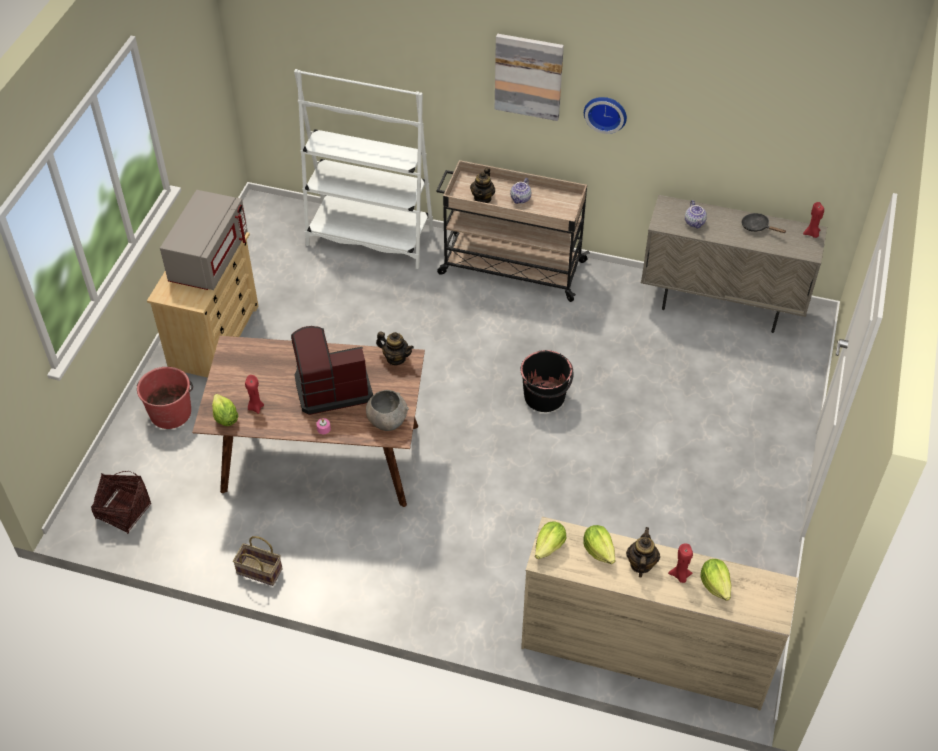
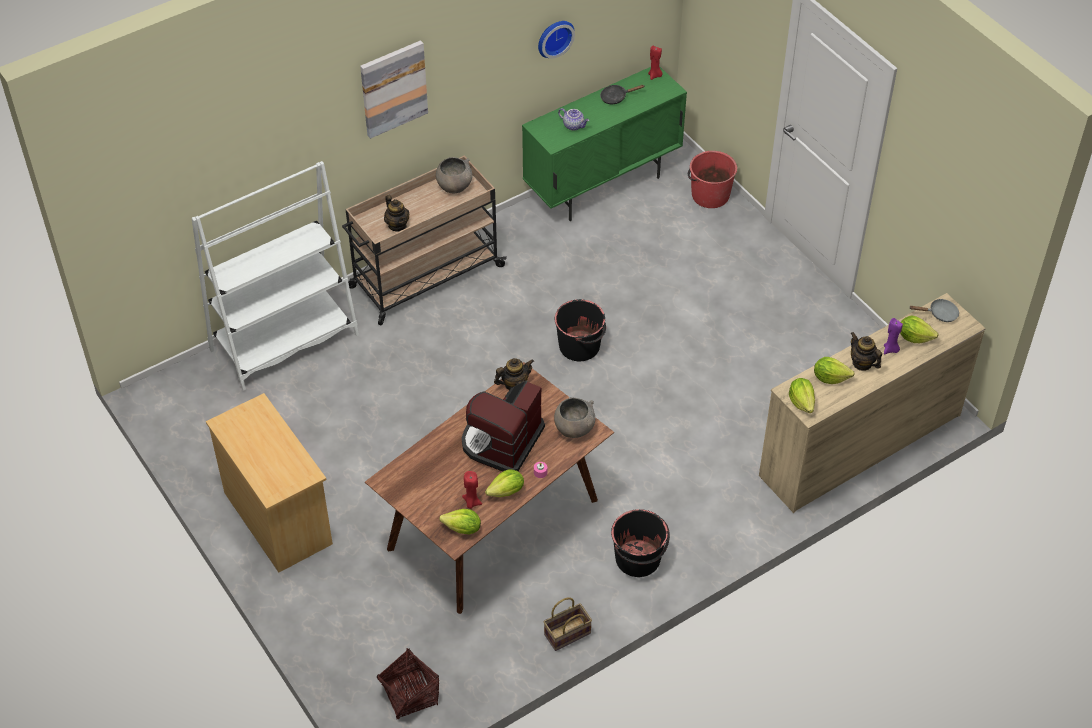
camera: 50 degrees left, 0 degrees up
red bucket [137,367,193,429] -> red bucket moved to [688,151,737,208]
grey microwave [160,190,248,290] -> none
teapot [510,178,531,204] -> none
wall clock [584,97,627,134] -> wall clock moved to [538,21,575,59]
beige cabinet [641,195,827,333] -> green cabinet [522,66,687,221]
red candle [668,544,693,583] -> purple candle [884,318,903,354]
none -> grey bowl [436,157,472,193]
none -> lettuce [485,469,524,497]
none -> black bucket [611,509,670,577]
none -> grey frying pan [909,299,959,322]

